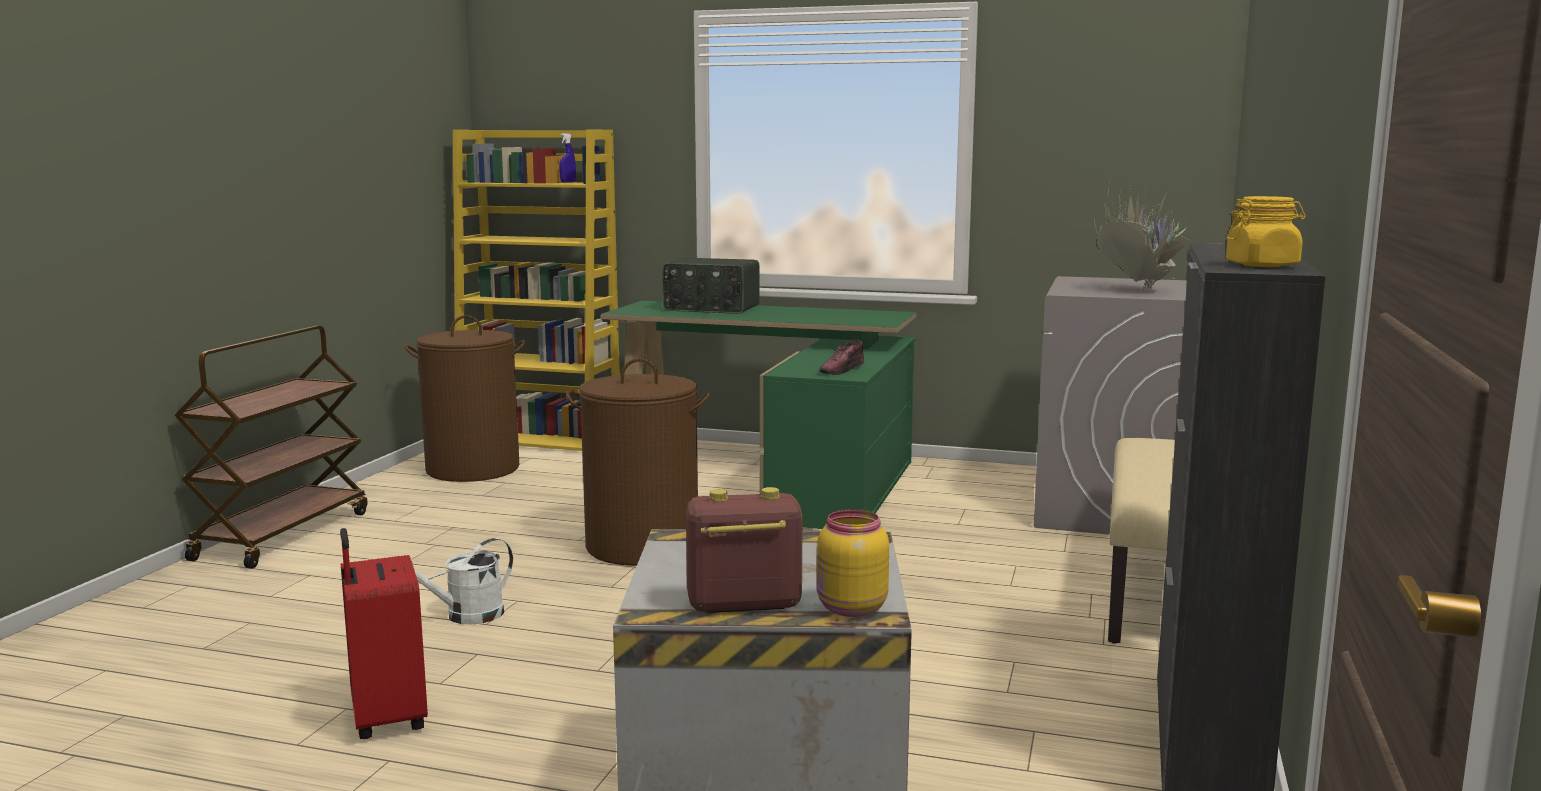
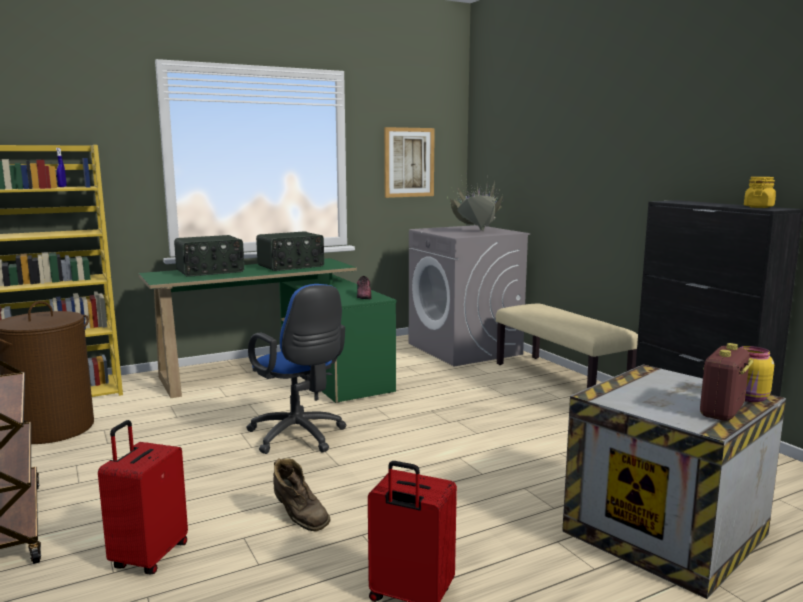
camera: 45 degrees left, 0 degrees up
white watering can [411,538,513,625] -> brown boot [273,458,330,532]
brown laundry basket [566,358,711,566] -> blue office chair [246,284,347,454]
none -> red suitcase [98,420,188,574]
none -> radio [256,232,324,271]
none -> picture [384,127,435,198]

